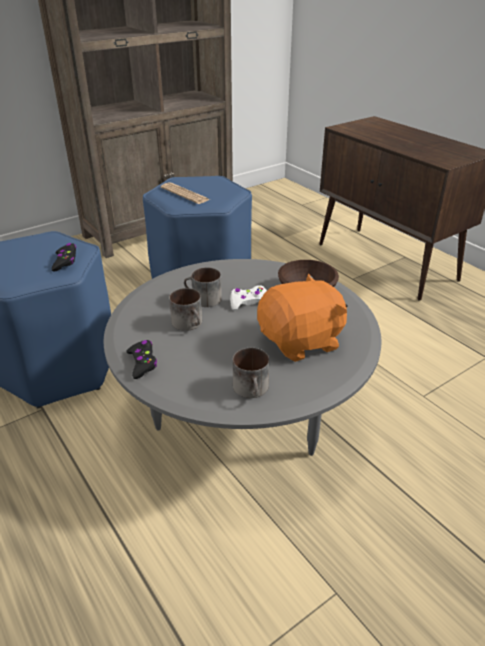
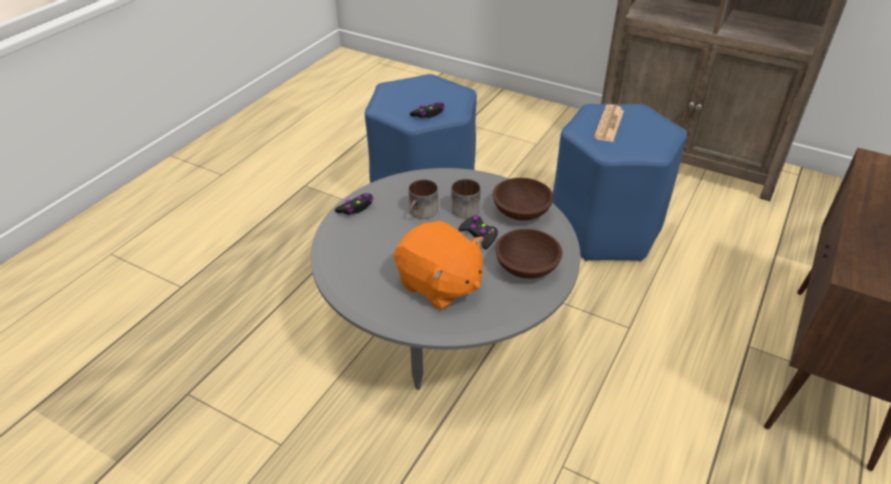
camera: 65 degrees right, 5 degrees up
white game controller [230,285,267,310] -> black game controller [458,215,498,249]
mug [233,348,270,398] -> none
none -> brown bowl [492,178,554,221]

